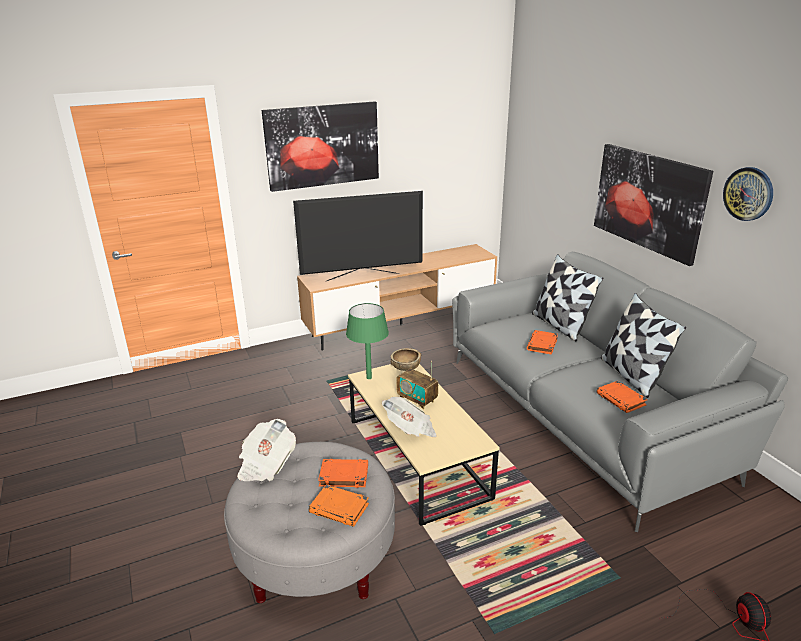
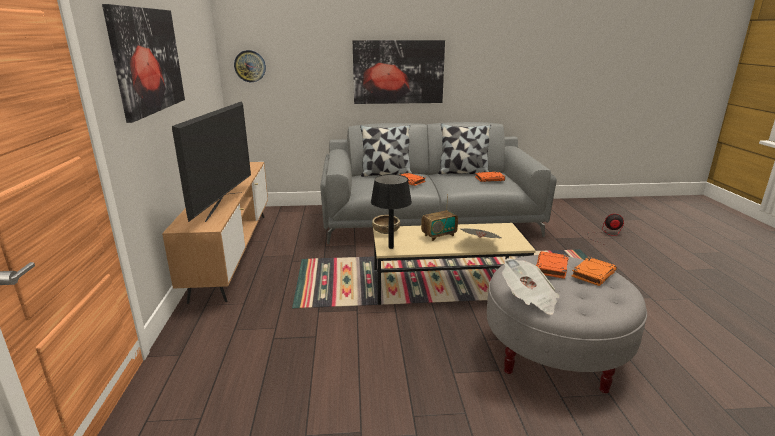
camera: 70 degrees left, 5 degrees down
green table lamp [346,303,389,379] -> black table lamp [371,174,412,249]
wall clock [723,167,773,221] -> wall clock moved to [234,50,266,82]

